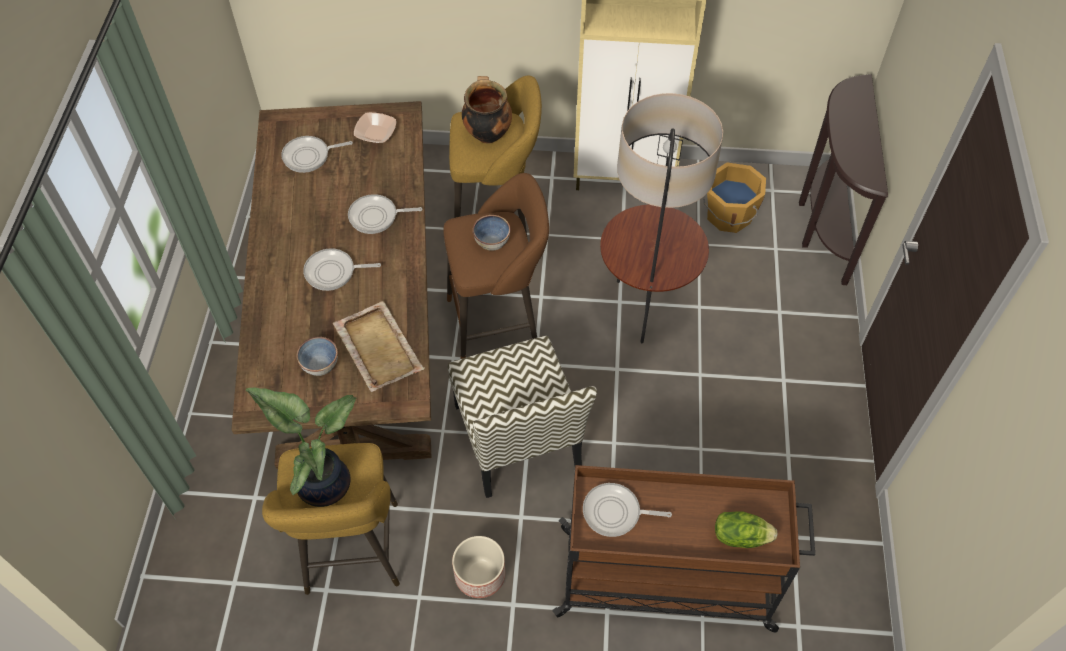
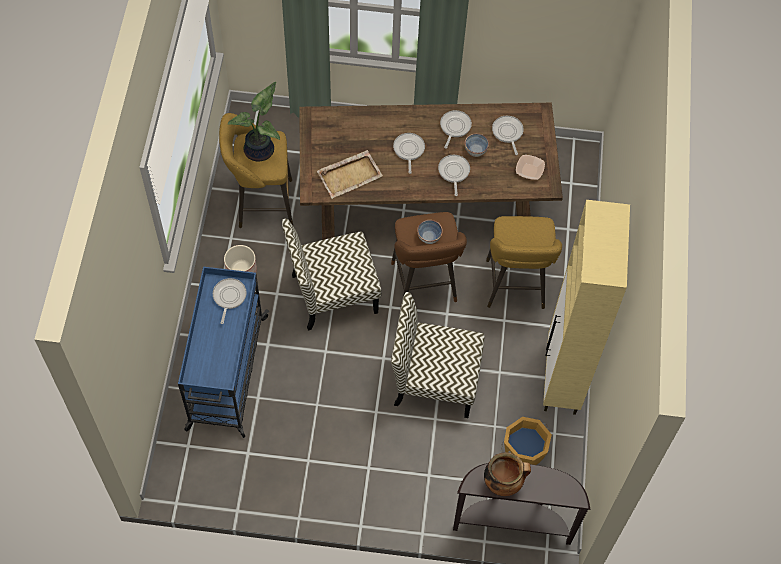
camera: 90 degrees right, 5 degrees up
bowl [297,337,338,376] -> bowl moved to [465,133,489,157]
cooking pot [462,76,512,144] -> cooking pot moved to [484,452,531,496]
brown cart [552,465,815,633] -> blue cart [178,267,269,438]
floor lamp [600,93,723,344] -> chair [391,292,485,418]
lettuce [715,511,778,548] -> none
none -> frying pan [440,110,472,149]

